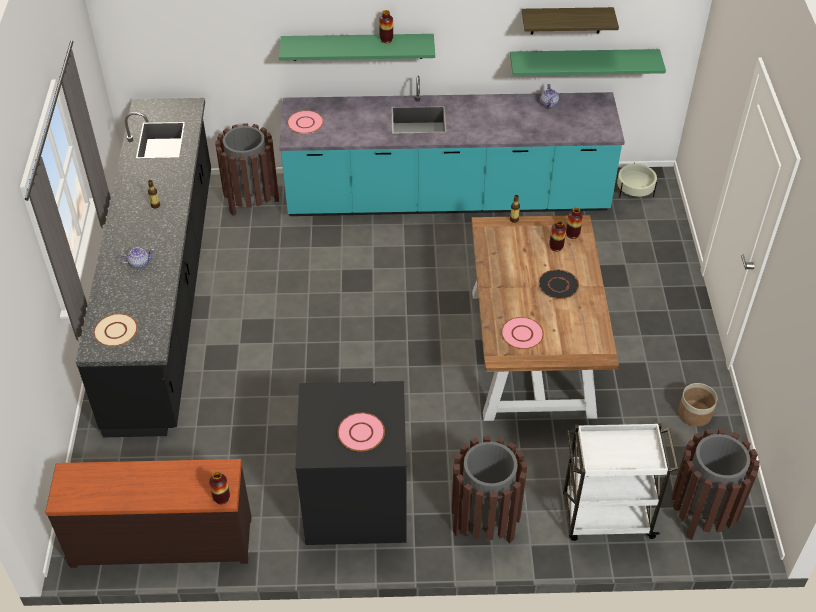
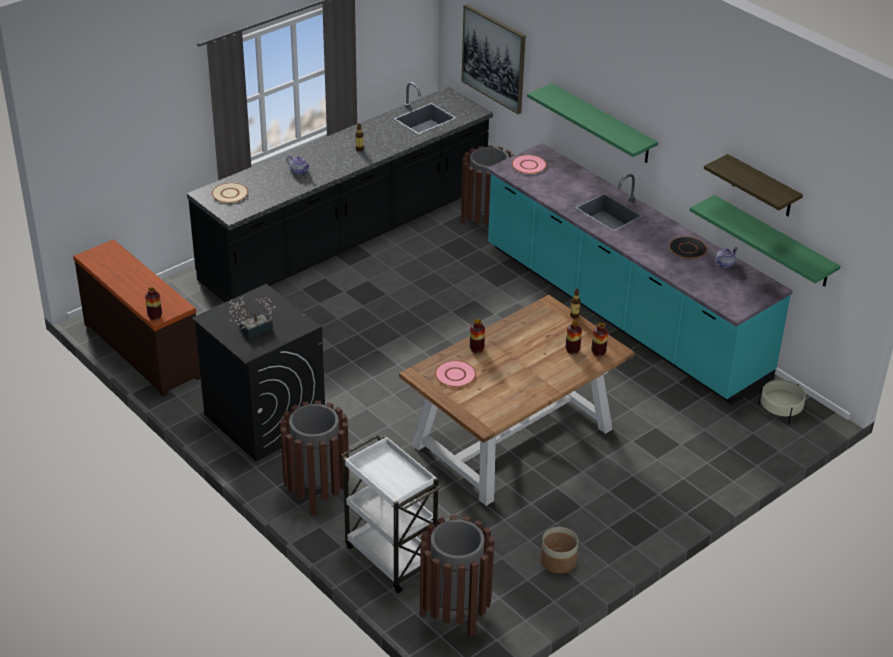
camera: 50 degrees right, 10 degrees down
pink plate [337,413,385,451] -> potted plant [229,297,275,338]
vase [379,10,393,43] -> vase moved to [470,319,485,353]
black plate [538,269,579,299] -> black plate moved to [669,237,707,259]
none -> picture [461,4,526,114]

